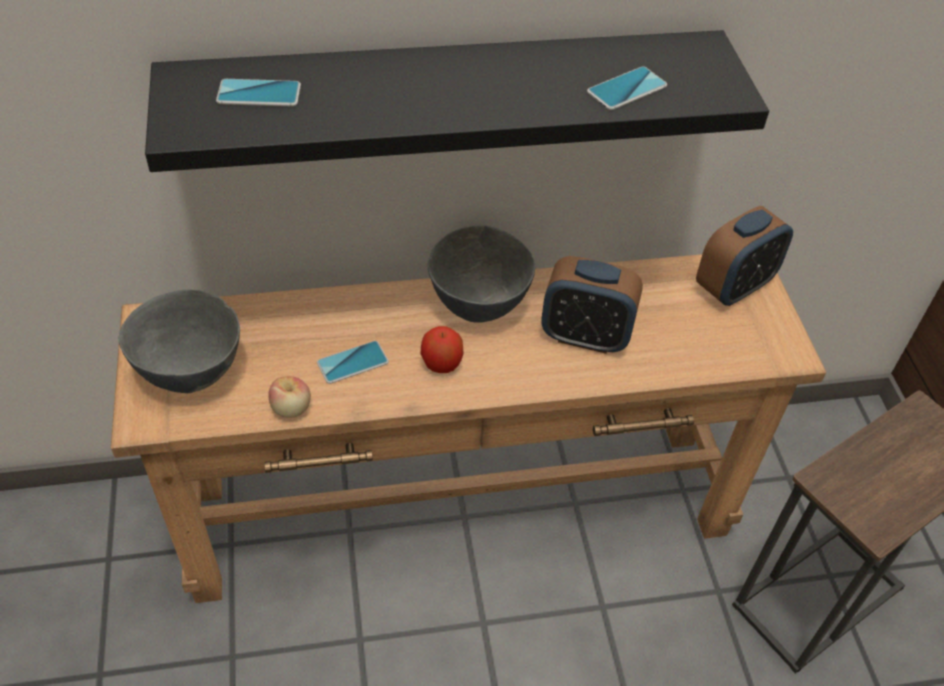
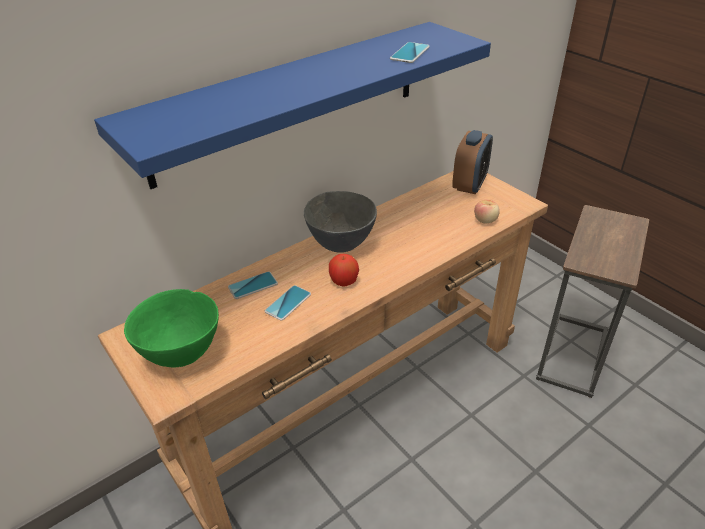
camera: 25 degrees left, 10 degrees down
grey bowl [118,290,240,393] -> green bowl [124,289,219,367]
black shelf [145,30,769,172] -> blue shelf [94,22,491,189]
phone [216,79,301,106] -> phone moved to [228,271,278,299]
apple [268,376,311,418] -> apple moved to [474,200,500,224]
alarm clock [541,256,643,354] -> none

